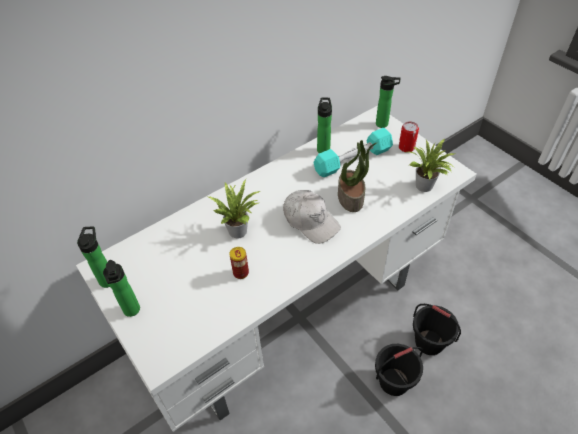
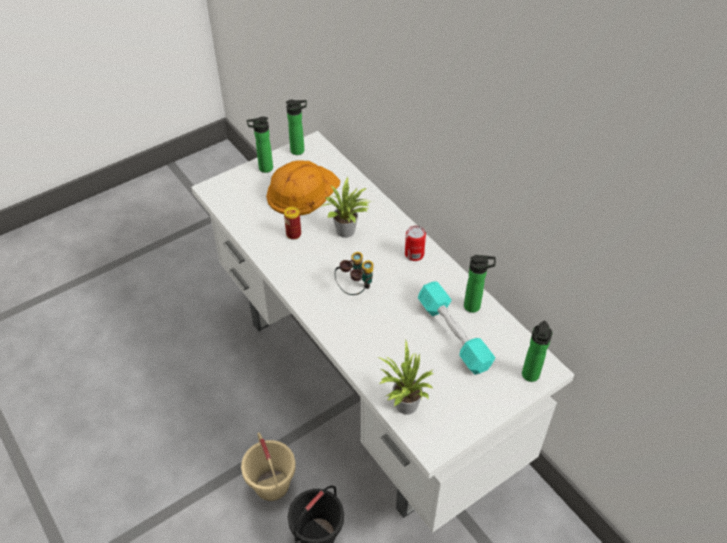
camera: 90 degrees right, 0 degrees up
white cap [283,190,341,244] -> binoculars [335,252,373,295]
potted plant [338,140,376,212] -> none
black bucket [375,344,423,396] -> beige bucket [241,432,296,501]
can [399,122,419,153] -> can moved to [405,226,426,261]
none -> orange hard hat [266,160,340,215]

